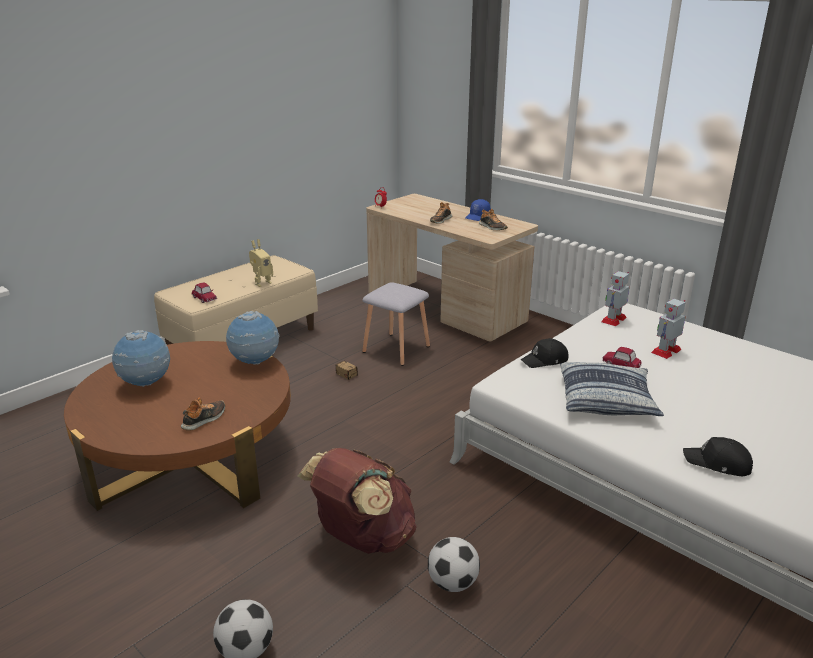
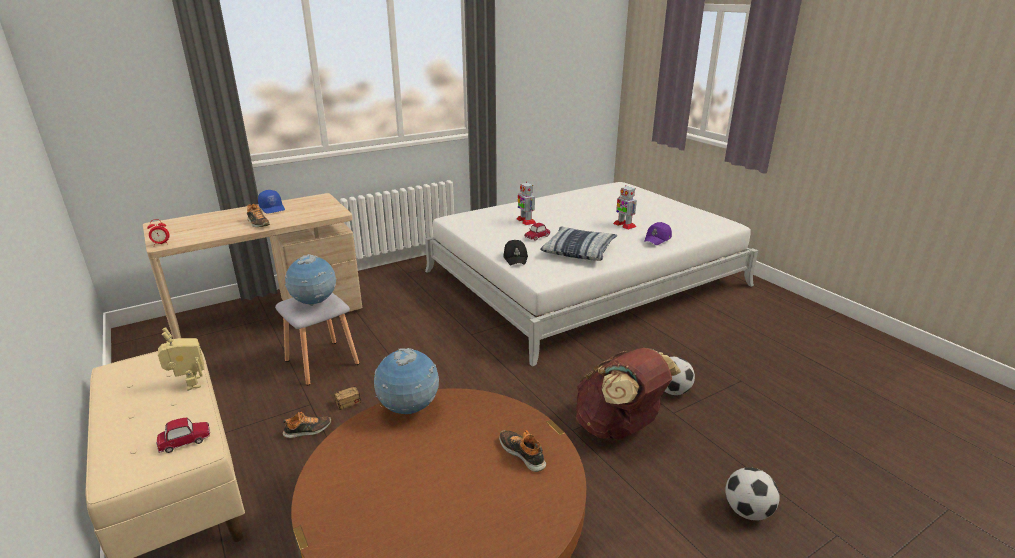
camera: 75 degrees left, 0 degrees up
globe [112,330,170,387] -> globe moved to [285,254,336,306]
shoe [479,209,508,230] -> shoe moved to [283,412,331,438]
toy robot [601,271,629,326] -> toy robot moved to [613,185,637,230]
black cap [683,437,753,476] -> purple cap [644,222,672,245]

